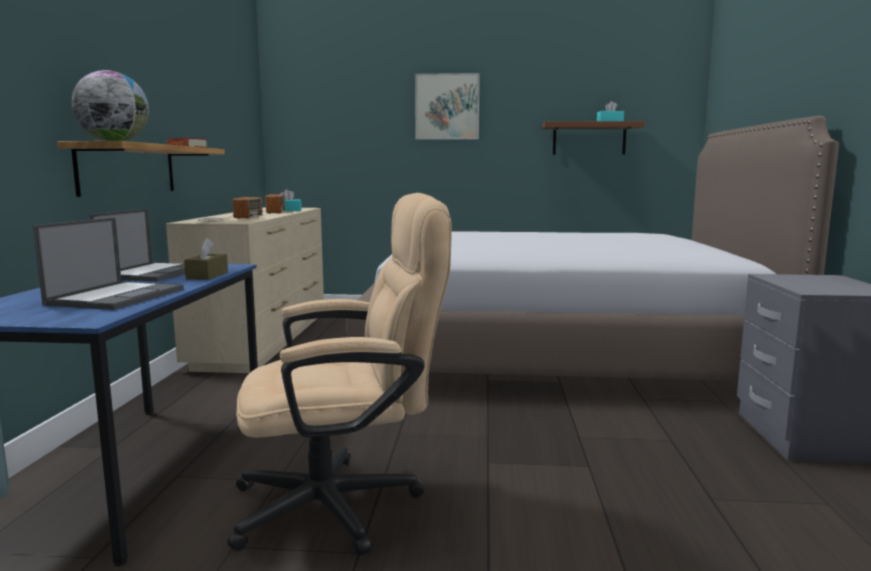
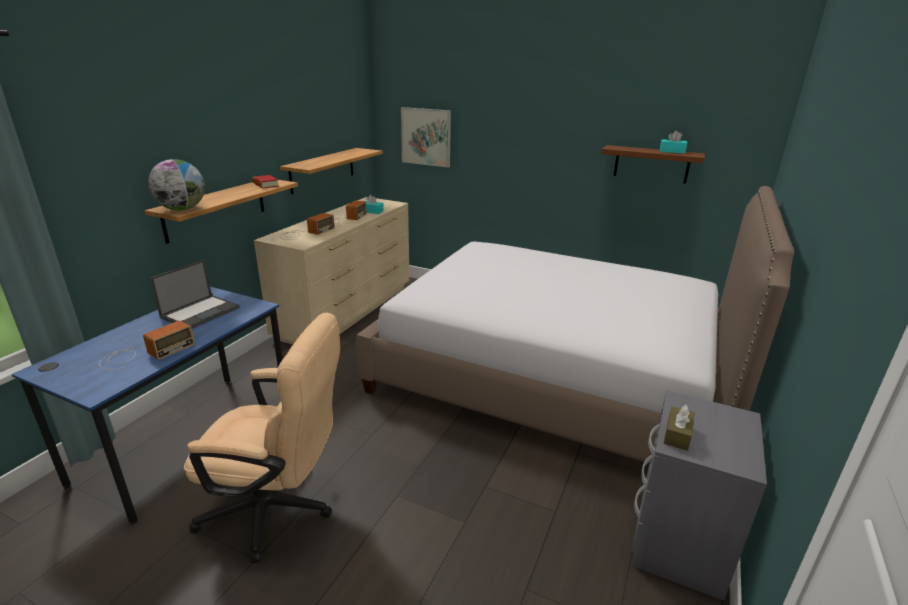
camera: 20 degrees right, 15 degrees up
laptop [33,217,184,310] -> radio [99,321,195,371]
brown tissue box [184,238,228,280] -> brown tissue box moved to [664,404,695,451]
picture [415,73,480,140] -> picture moved to [401,107,451,168]
none -> shelf [280,148,383,194]

